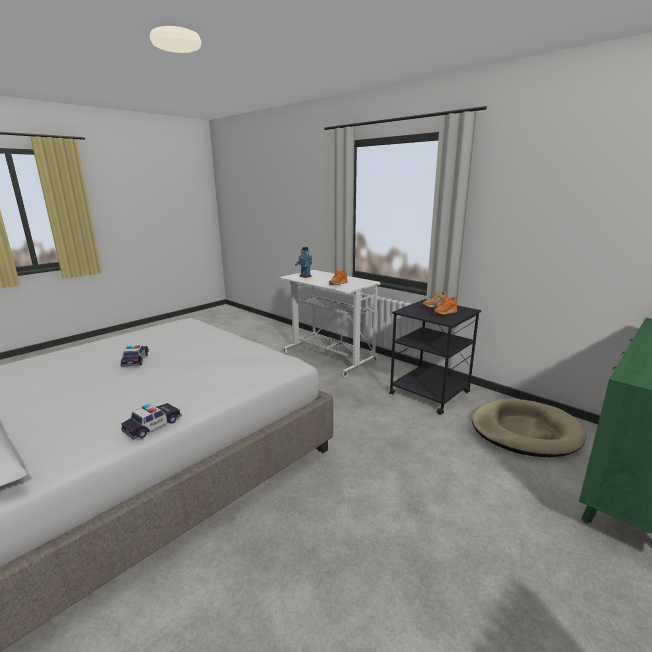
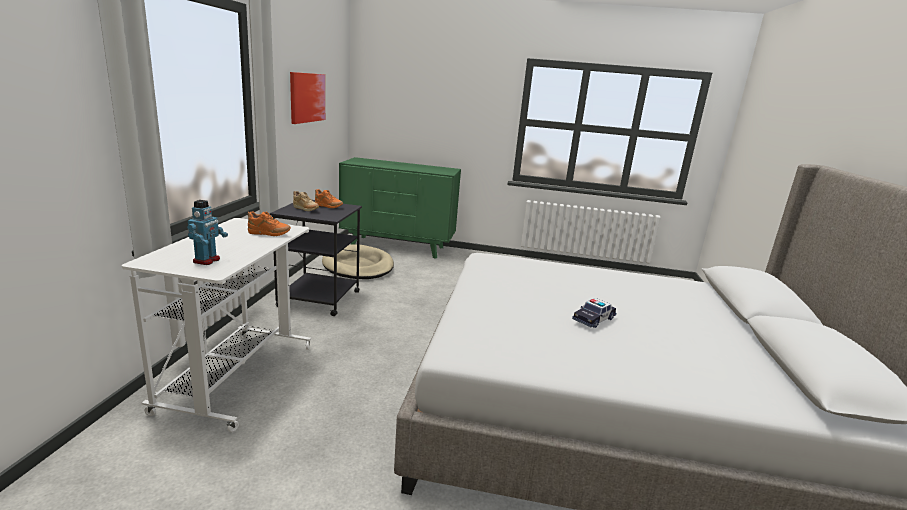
camera: 125 degrees left, 0 degrees up
toy car [121,403,182,439] -> none
none -> picture [290,72,325,124]

